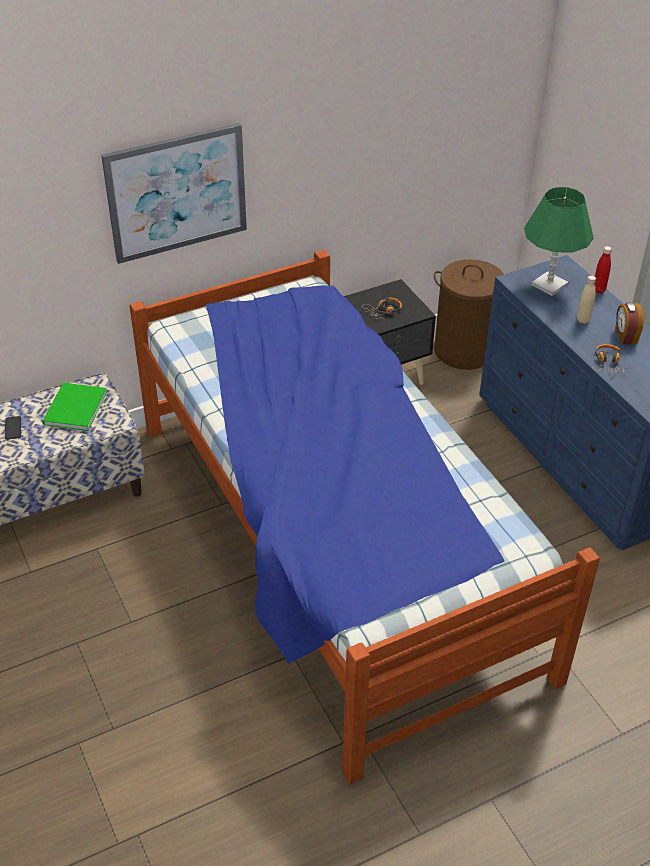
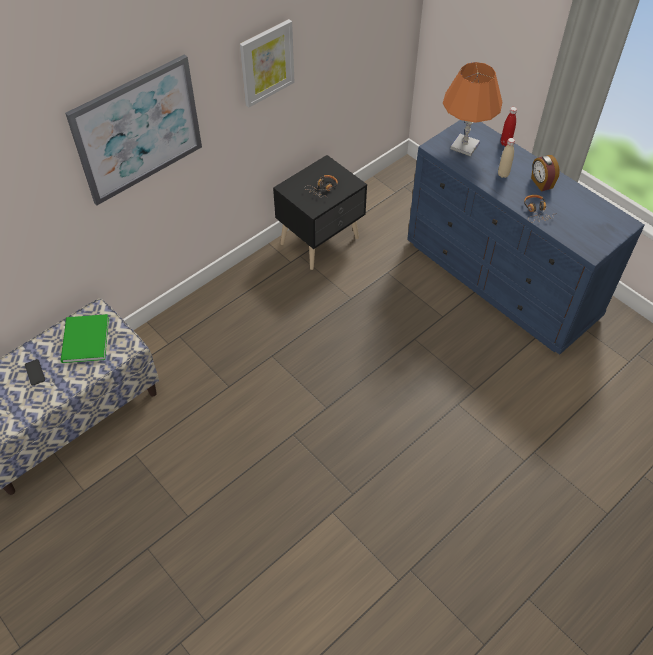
camera: 15 degrees left, 10 degrees up
bed [129,250,600,784] -> none
brown laundry basket [434,259,504,370] -> none
green table lamp [524,187,594,296] -> orange table lamp [443,62,502,156]
none -> picture [240,19,294,108]

